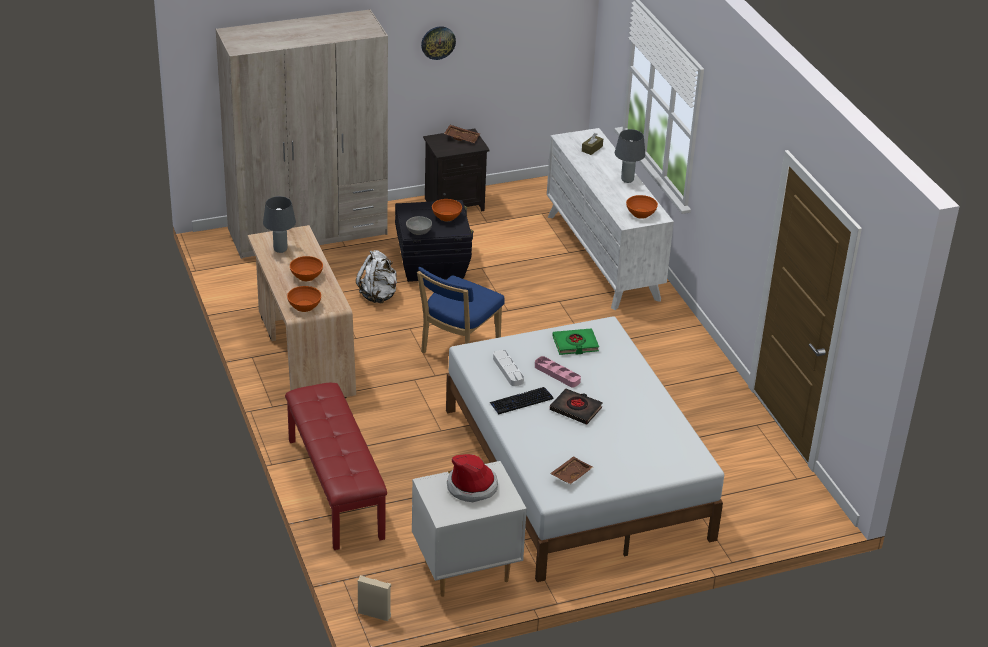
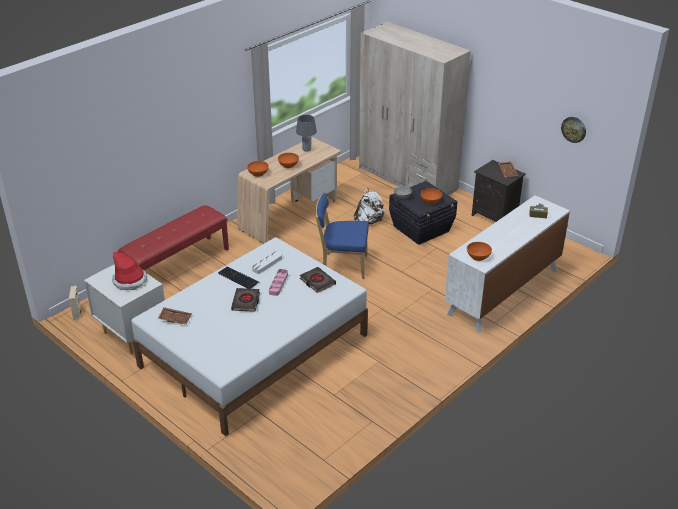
camera: 65 degrees right, 0 degrees up
wall clock [421,26,456,60] -> wall clock moved to [561,117,586,143]
green book [552,328,599,355] -> black book [300,267,336,293]
grey table lamp [615,129,645,183] -> none

